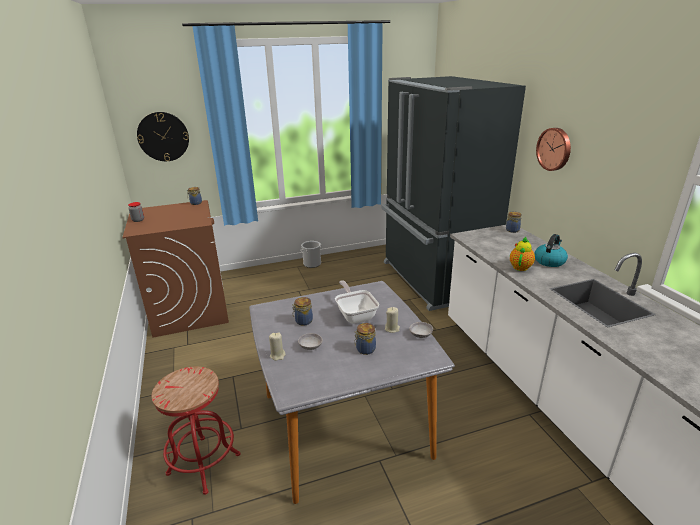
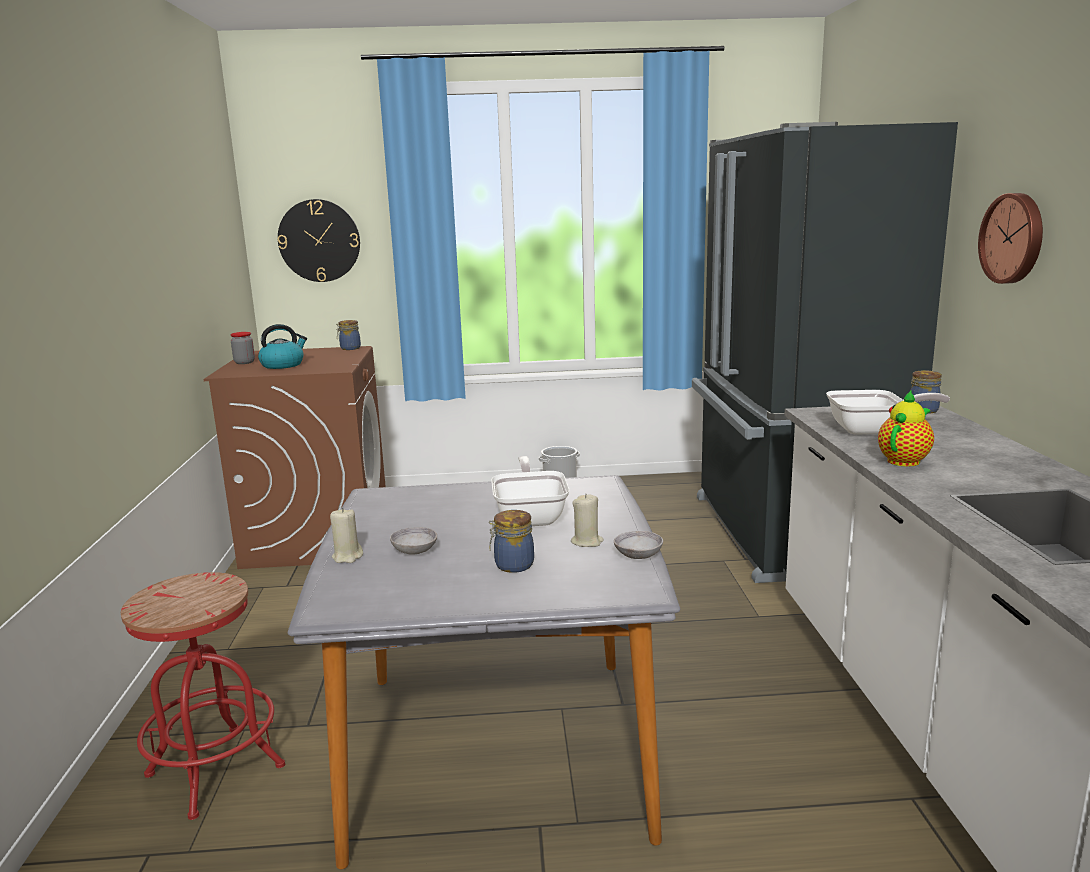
camera: 15 degrees right, 10 degrees down
jar [292,297,313,326] -> none
kettle [535,234,568,267] -> kettle moved to [258,324,307,369]
none -> frying pan [826,390,950,435]

